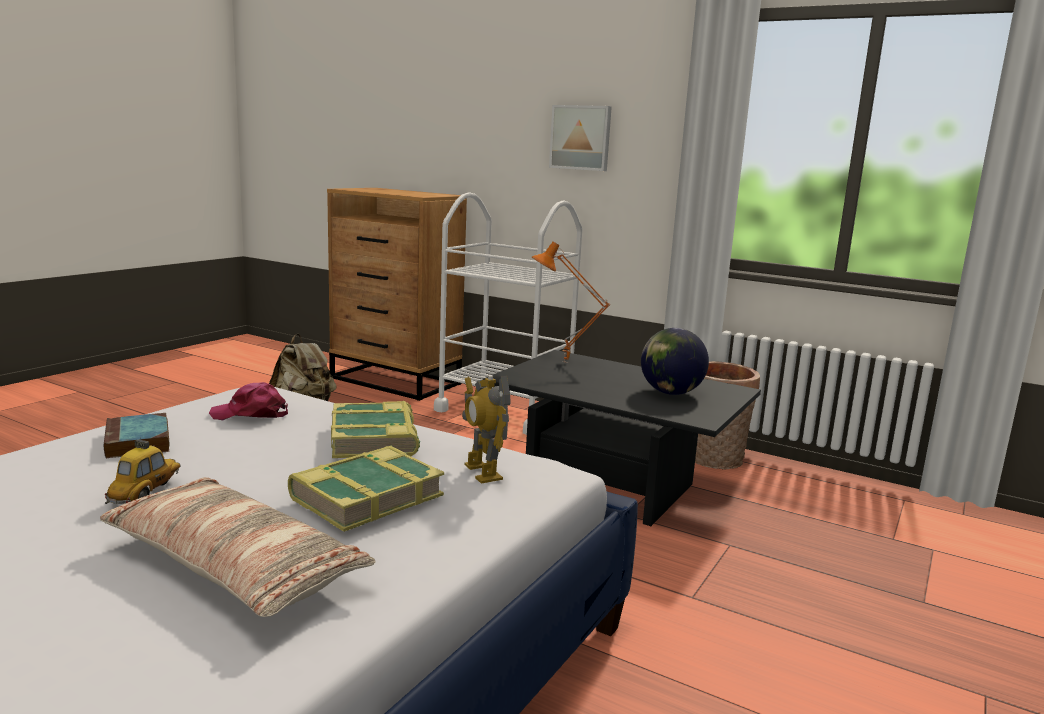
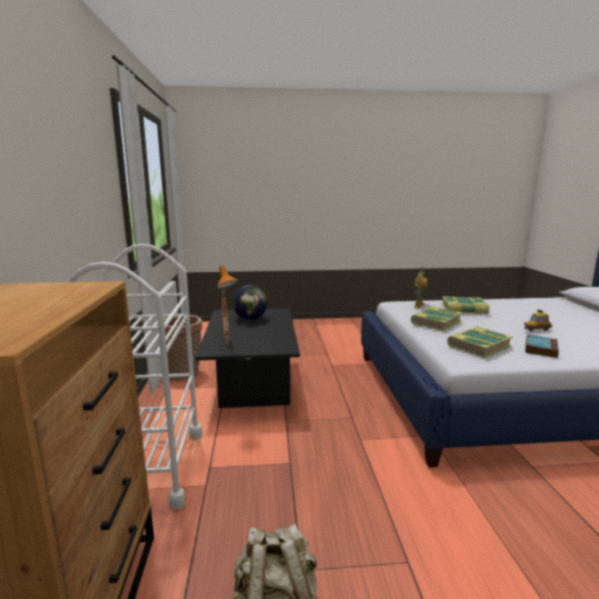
camera: 125 degrees left, 0 degrees up
pillow [100,477,376,617] -> none
pink cap [209,382,288,420] -> book [447,326,513,358]
picture [549,105,612,171] -> none

